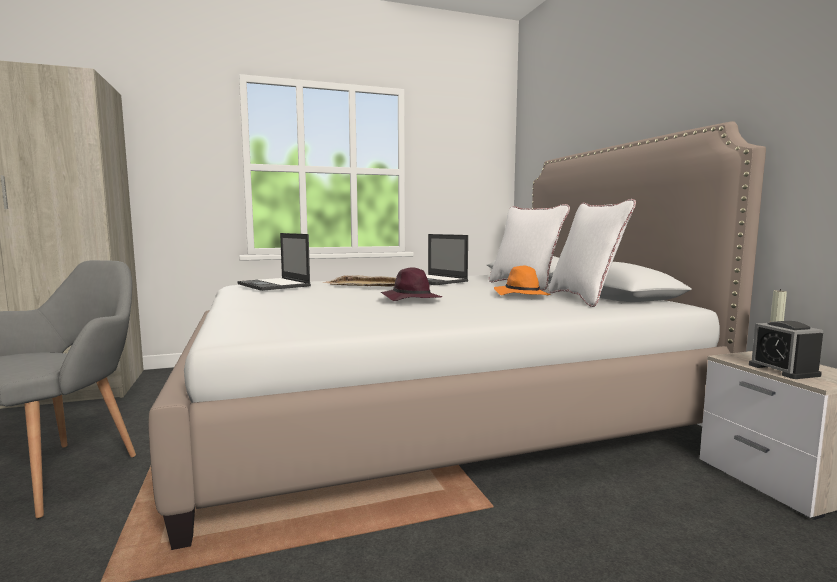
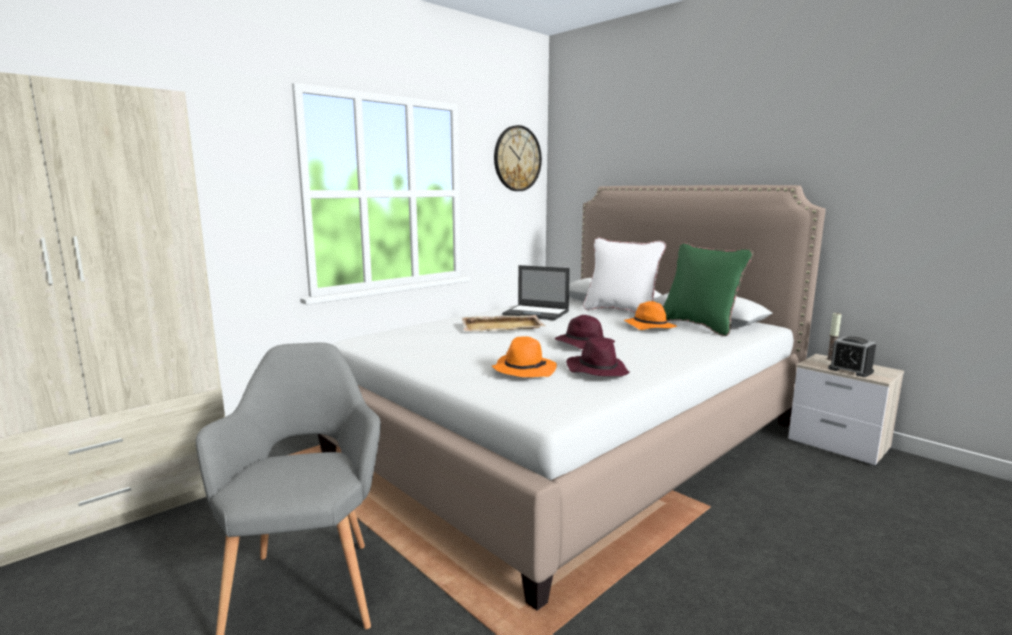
camera: 25 degrees left, 5 degrees up
laptop [237,233,311,291] -> none
white pillow [548,199,636,307] -> green pillow [663,243,753,336]
none -> orange hat [492,336,557,377]
none -> wall clock [494,125,542,191]
none -> purple hat [566,337,630,376]

